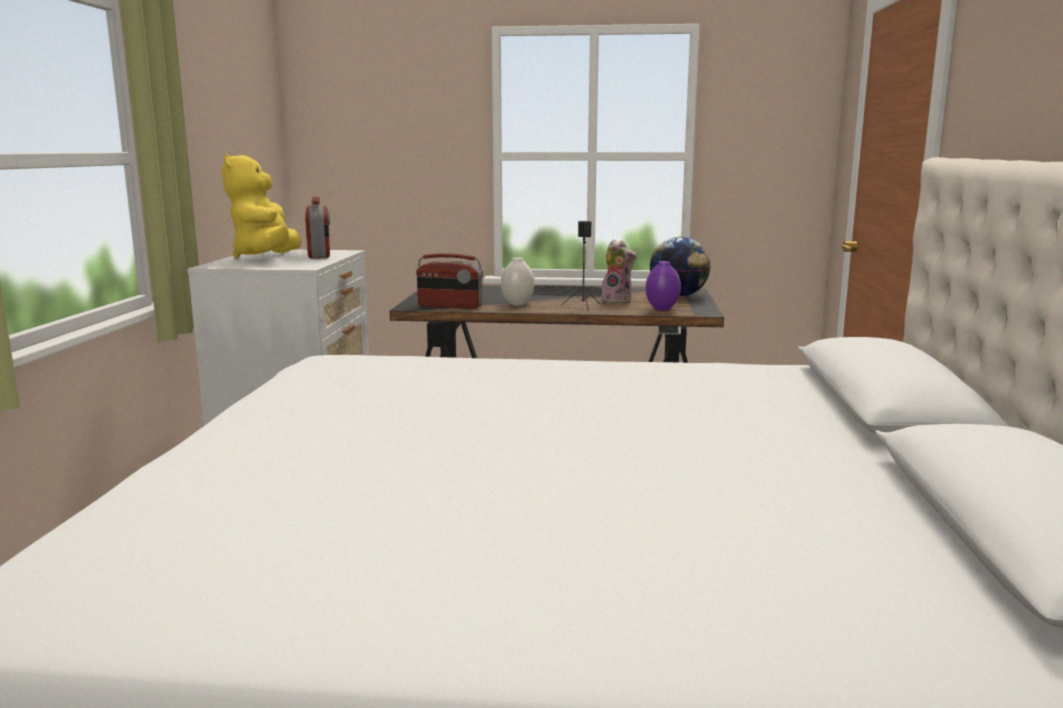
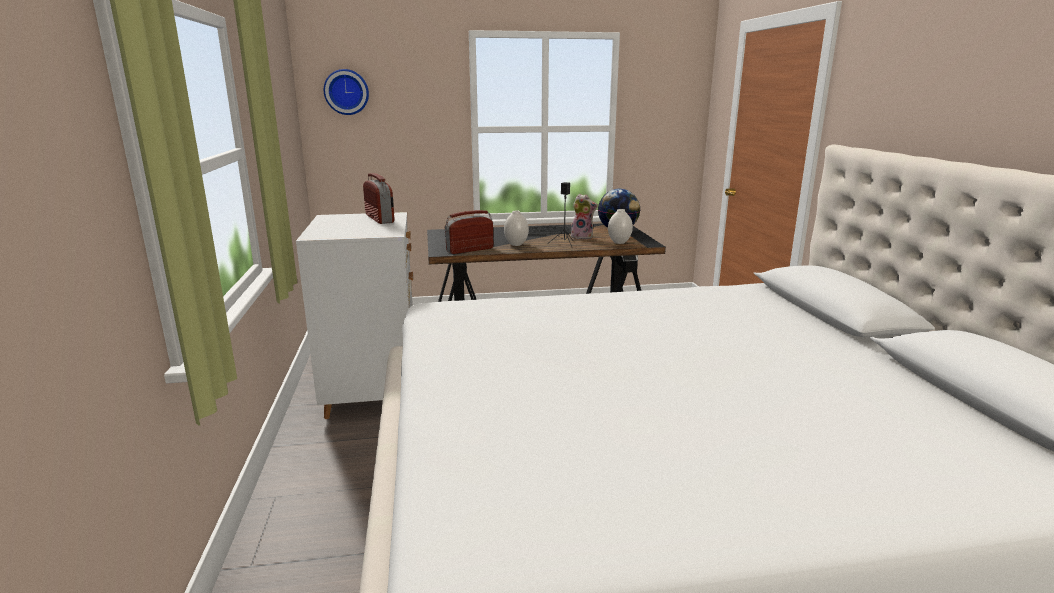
camera: 15 degrees left, 5 degrees up
yellow plush toy [222,153,301,258] -> none
radio [416,253,483,309] -> radio turned 150 degrees clockwise [445,210,493,254]
purple vase [645,261,681,311] -> white vase [608,209,633,244]
none -> wall clock [324,69,369,115]

